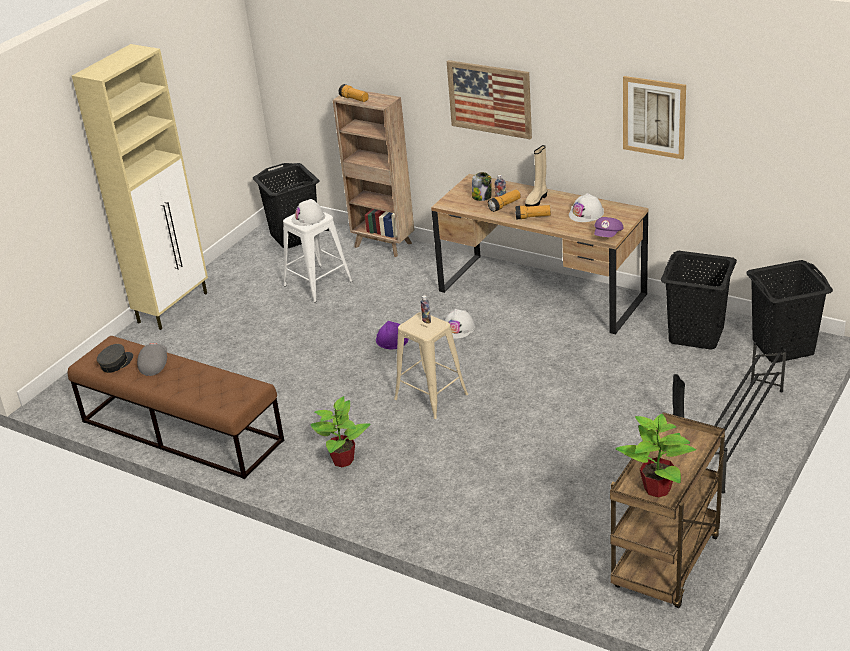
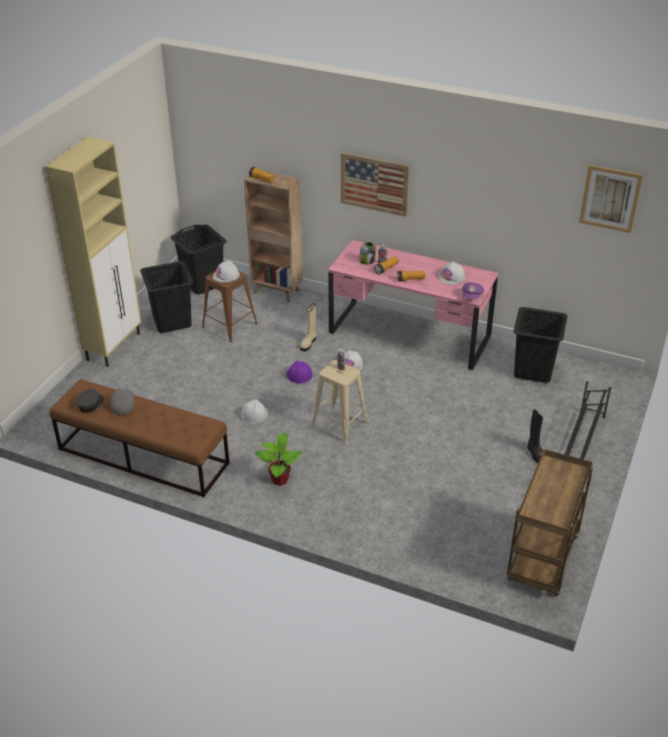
camera: 10 degrees left, 5 degrees up
white stool [283,212,352,302] -> brown stool [202,270,258,342]
brown desk [431,174,648,334] -> pink desk [328,240,498,370]
beige boot [525,145,547,207] -> beige boot moved to [300,303,316,351]
potted plant [615,414,696,498] -> none
picture [623,76,686,159] -> picture moved to [579,165,643,233]
black laundry basket [746,260,833,363] -> black laundry basket moved to [140,261,193,333]
none -> white hard hat [241,399,268,424]

